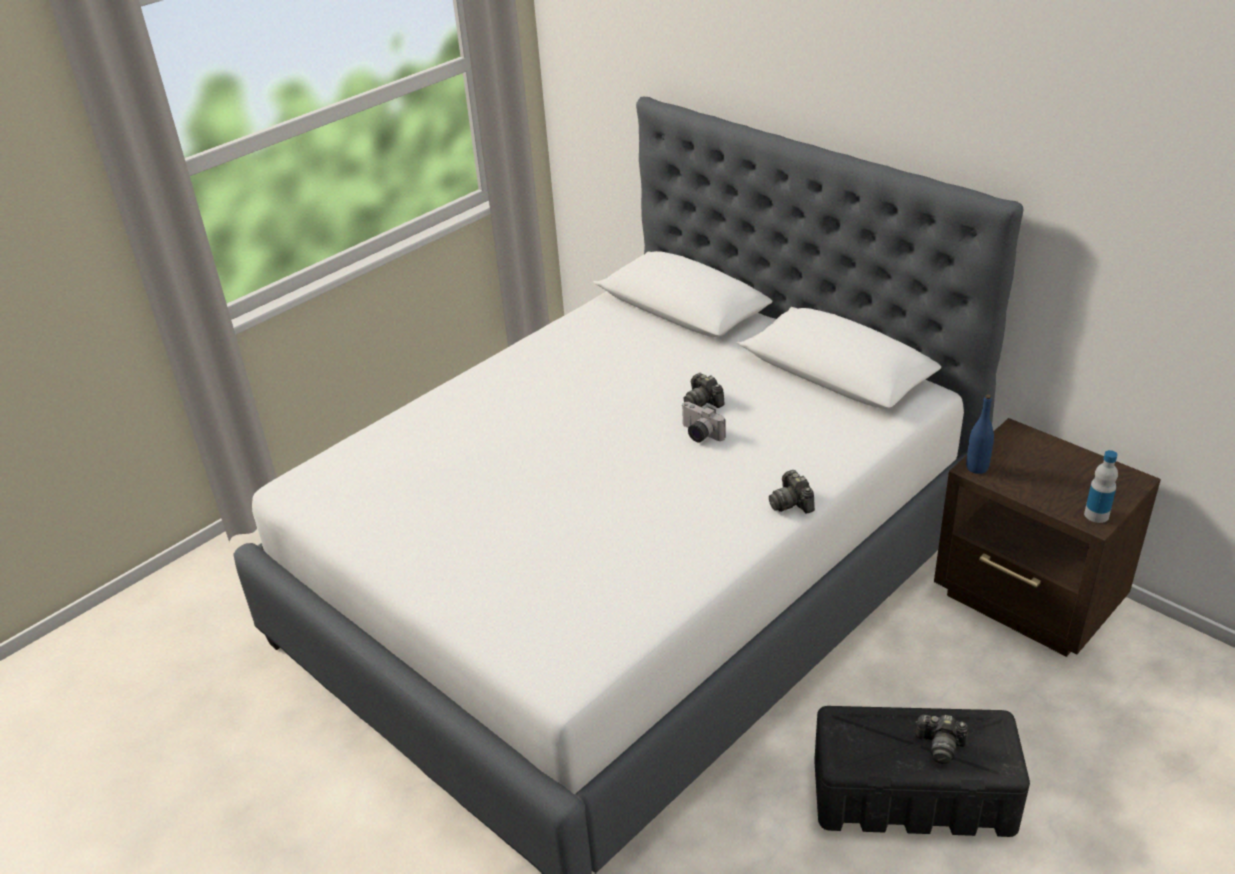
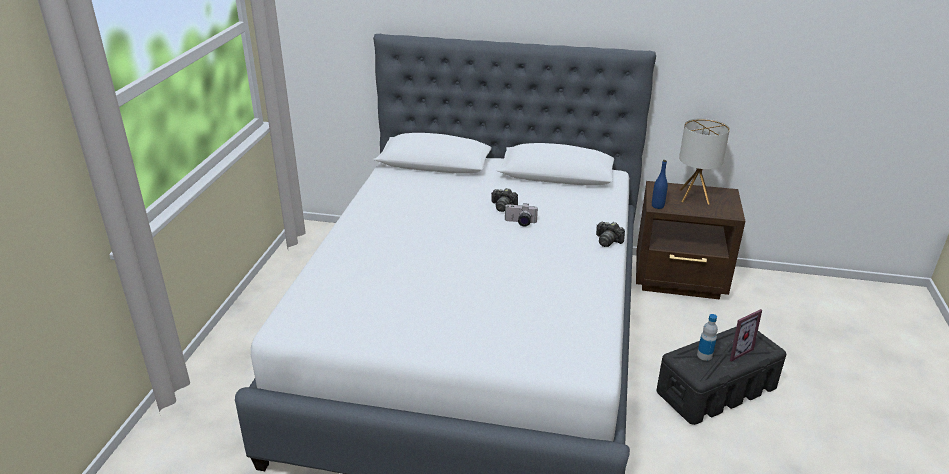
camera: 35 degrees left, 5 degrees down
camera [915,714,968,764] -> picture frame [728,309,762,362]
bottle [1084,450,1118,523] -> bottle moved to [697,314,718,361]
none -> table lamp [679,118,730,205]

